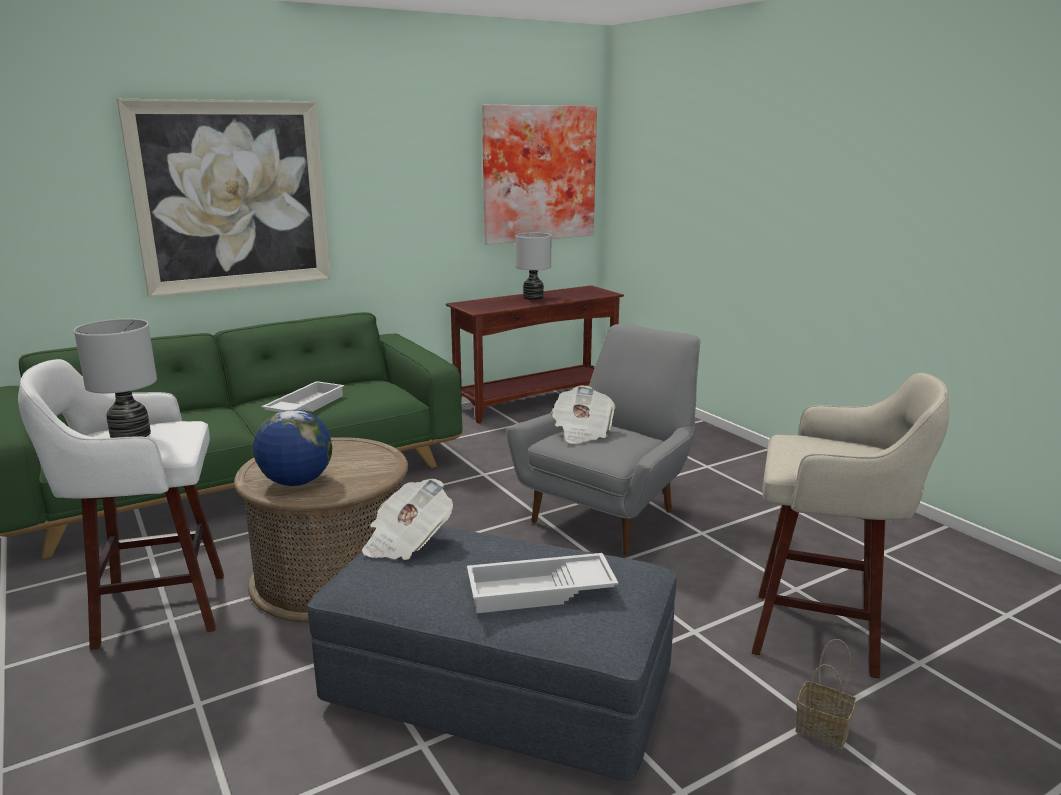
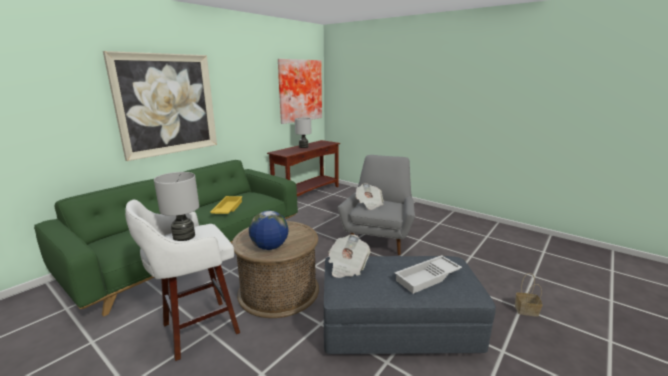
camera: 20 degrees left, 0 degrees up
white tray [262,381,344,412] -> yellow tray [210,196,243,214]
beige stool [752,373,950,679] -> none

